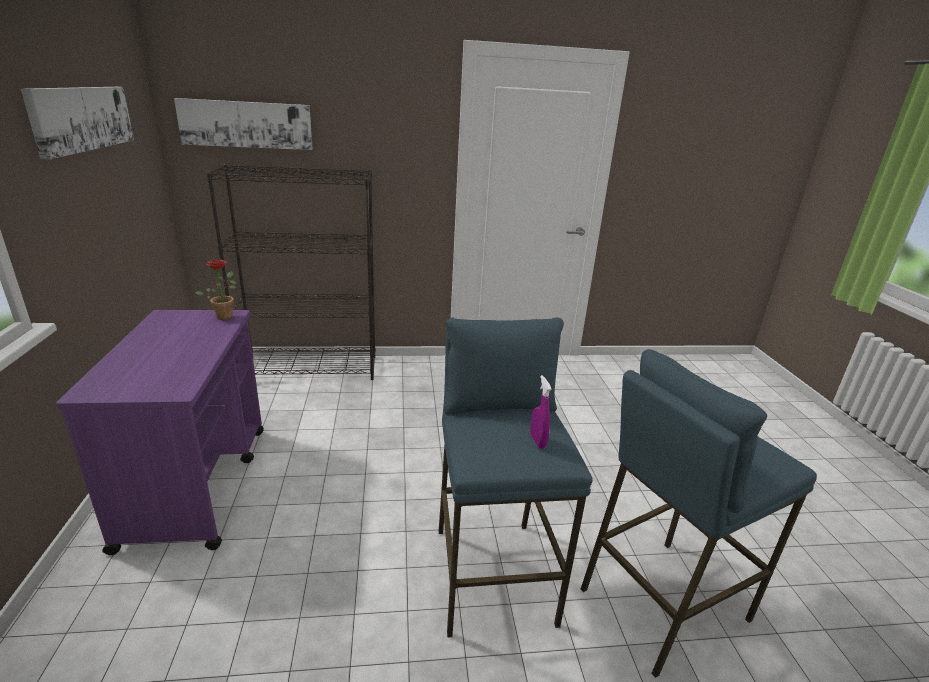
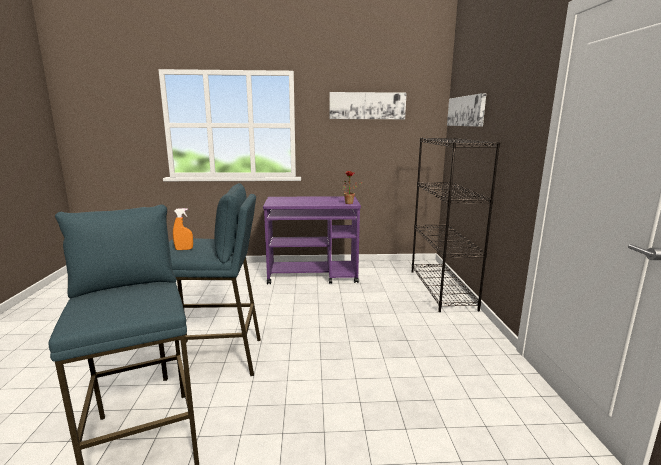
camera: 95 degrees right, 10 degrees down
purple spray bottle [530,375,552,449] -> orange spray bottle [173,208,193,250]

